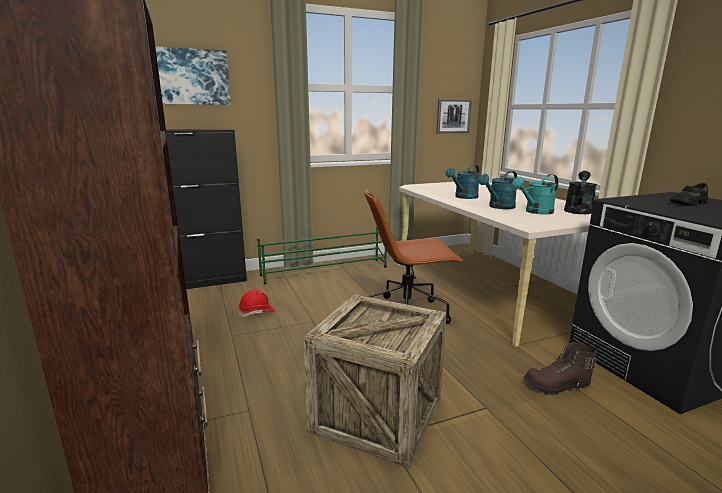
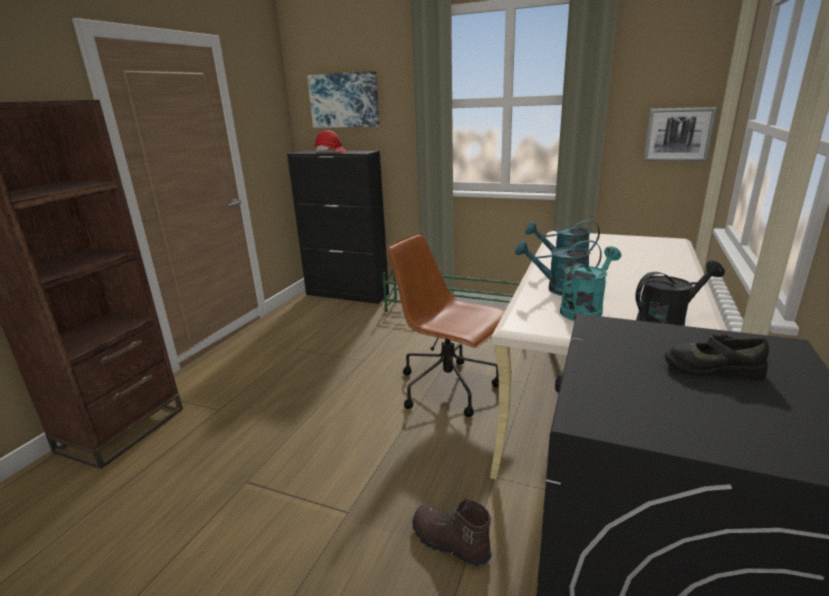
camera: 45 degrees right, 5 degrees up
red hard hat [238,290,275,317] -> red hard hat moved to [314,130,346,153]
crate [303,294,447,469] -> none
turquoise watering can [512,174,558,214] -> turquoise watering can turned 120 degrees clockwise [560,246,621,321]

